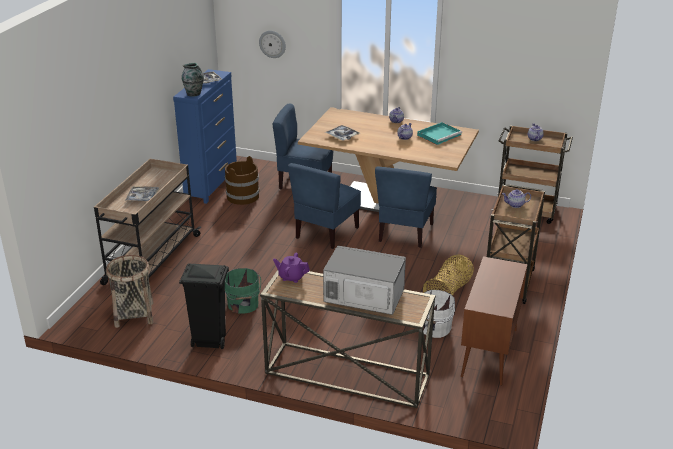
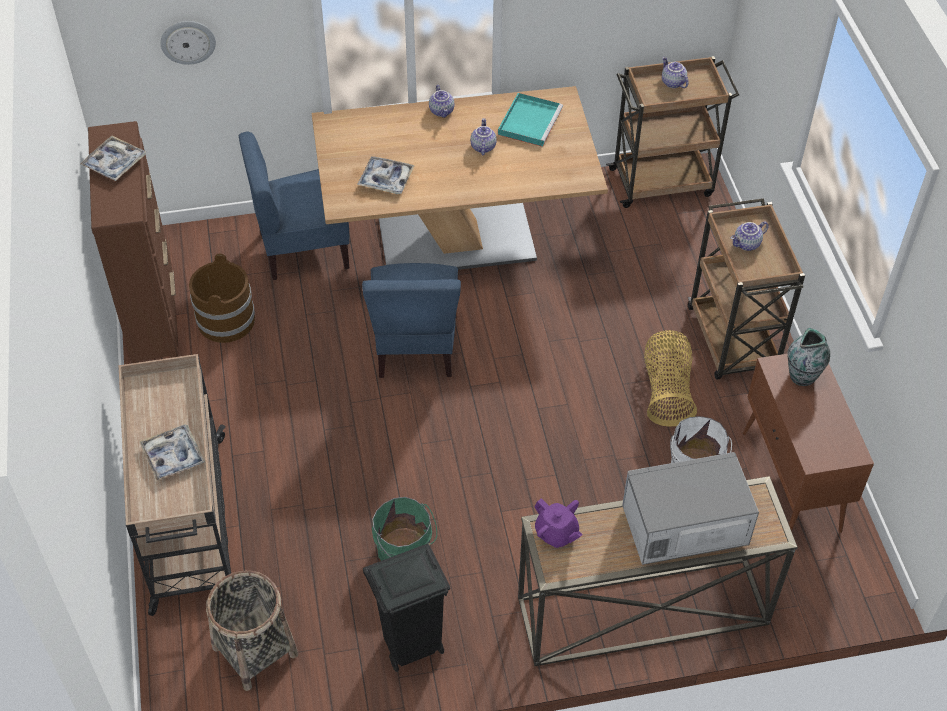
camera: 30 degrees left, 20 degrees up
blue dresser [173,69,237,204] -> brown dresser [88,121,178,363]
vase [182,63,204,97] -> vase moved to [787,328,830,386]
purple teapot [273,252,310,283] -> purple teapot turned 120 degrees counterclockwise [534,498,583,548]
blue chair [375,167,437,248] -> none

